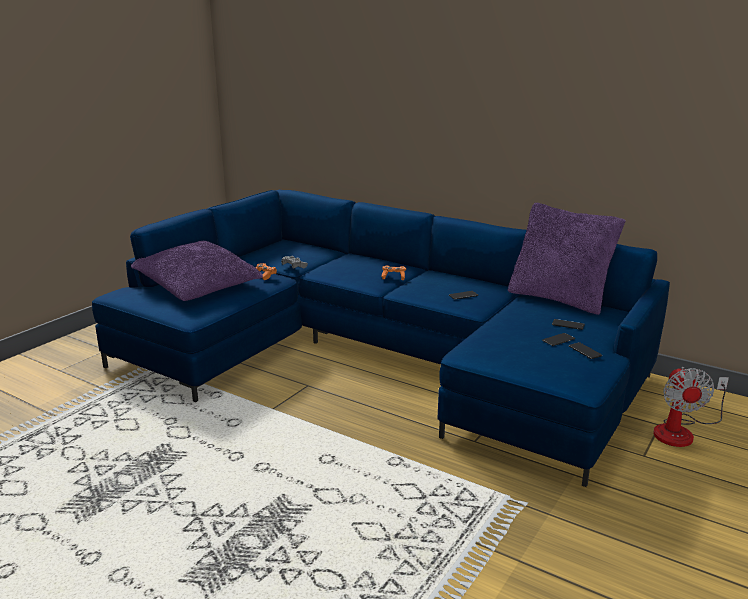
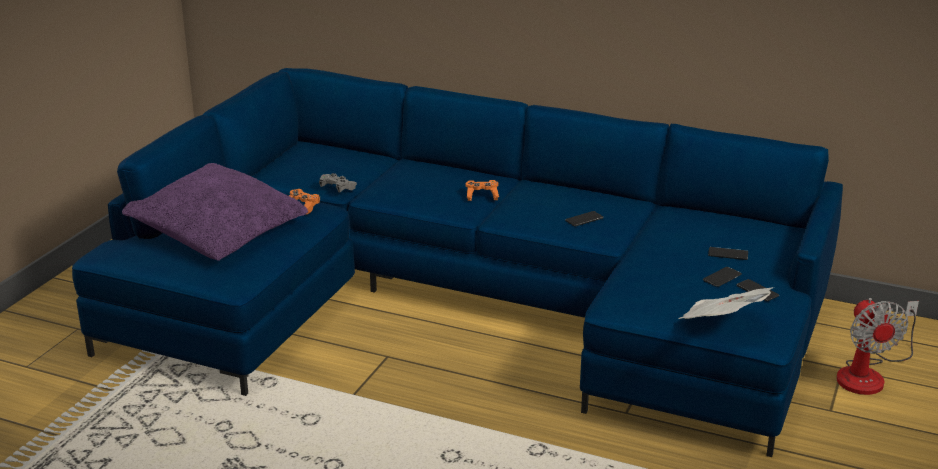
camera: 10 degrees left, 5 degrees up
purple pillow [508,203,626,315] -> none
none -> newspaper [678,287,774,319]

